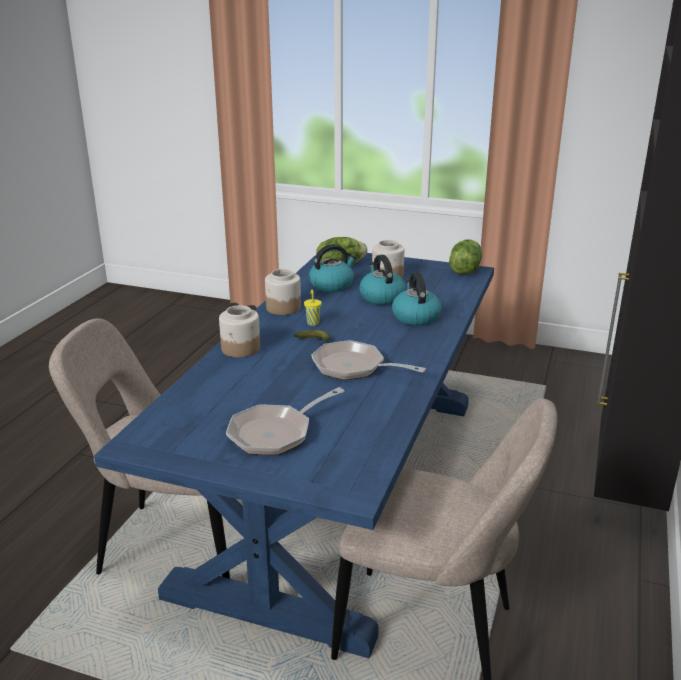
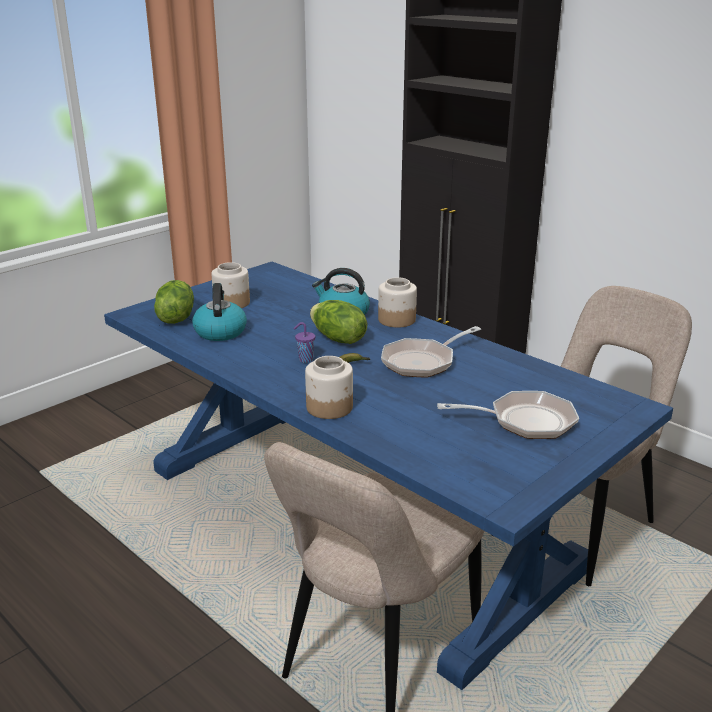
camera: 65 degrees left, 0 degrees up
frying pan [226,387,345,455] -> frying pan turned 75 degrees counterclockwise [437,391,579,439]
jar [265,269,301,315] -> jar moved to [378,277,417,328]
yellow cup [304,290,322,326] -> purple cup [293,322,315,363]
kettle [359,255,406,305] -> none
lettuce [449,239,482,275] -> lettuce moved to [310,300,367,344]

